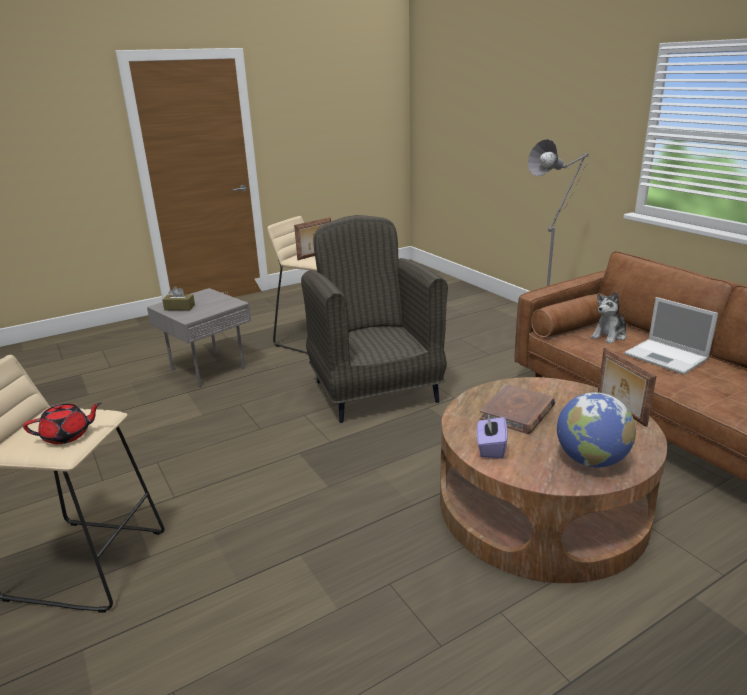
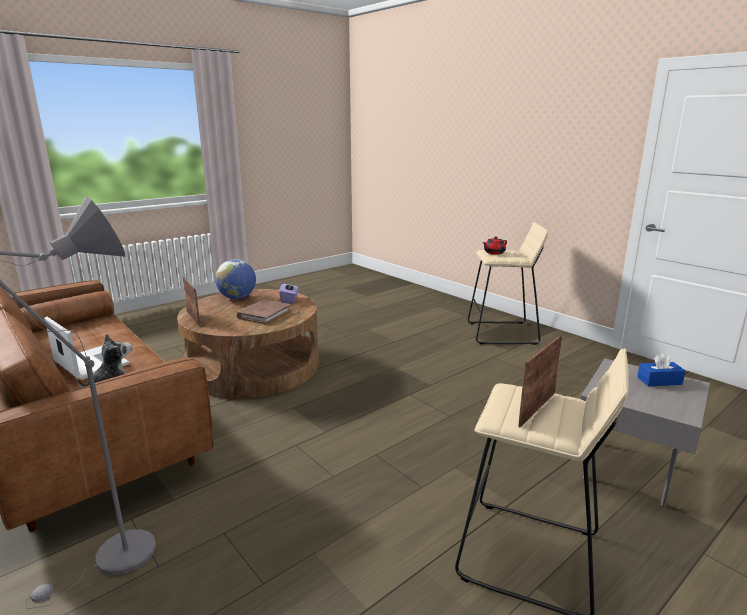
camera: 170 degrees right, 5 degrees down
brown tissue box [162,286,195,311] -> blue tissue box [637,352,686,386]
grey armchair [301,215,448,423] -> none

